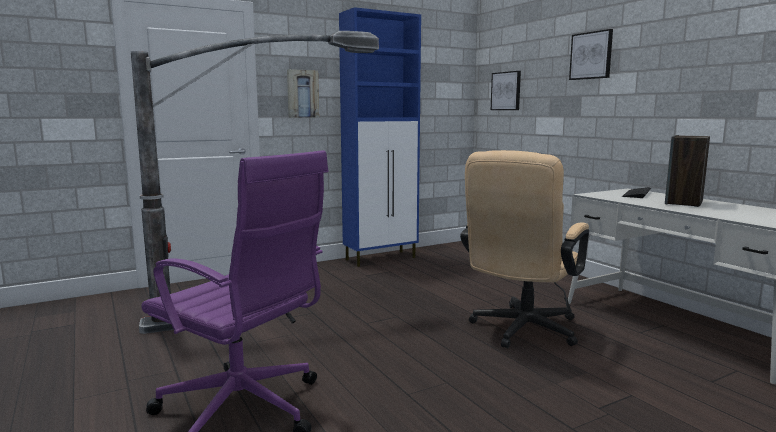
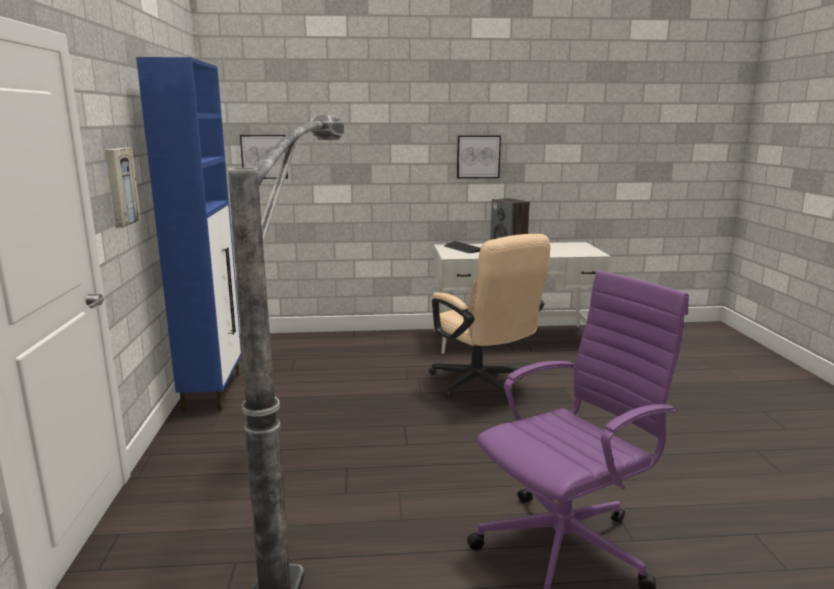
camera: 65 degrees left, 5 degrees up
picture [569,29,613,80] -> picture moved to [457,135,501,179]

